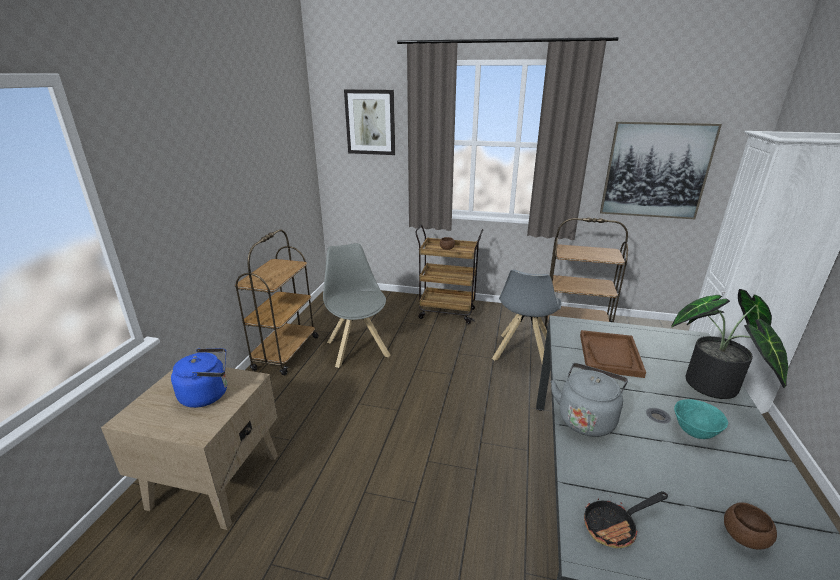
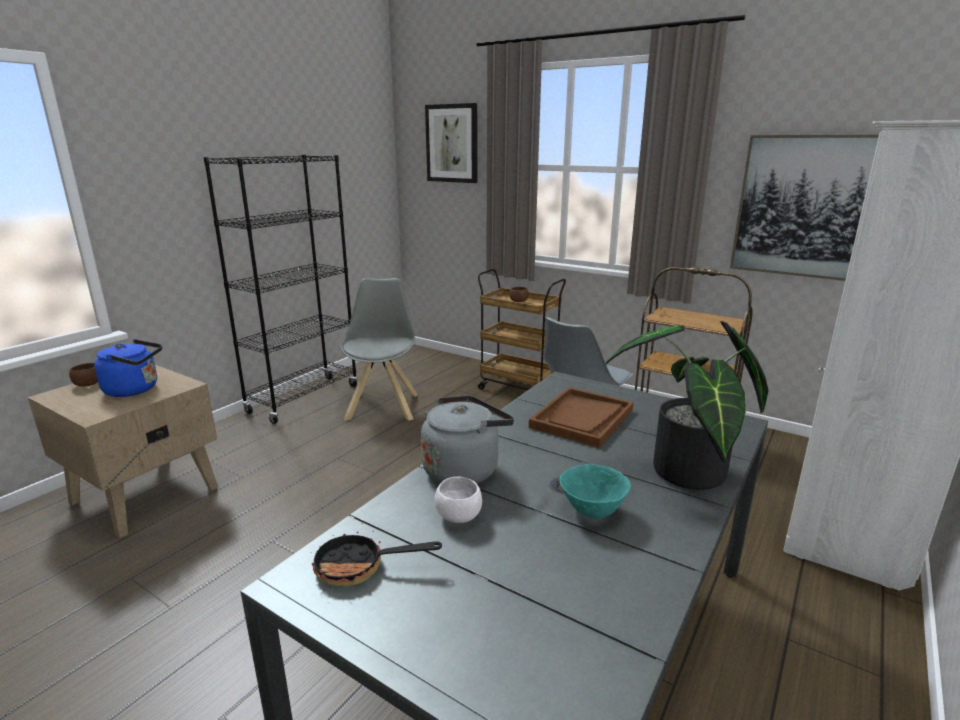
camera: 20 degrees right, 5 degrees down
brown cart [235,229,319,375] -> black bookcase [203,155,358,424]
brown bowl [724,502,777,550] -> brown bowl moved to [69,363,98,387]
none -> white bowl [434,477,482,523]

